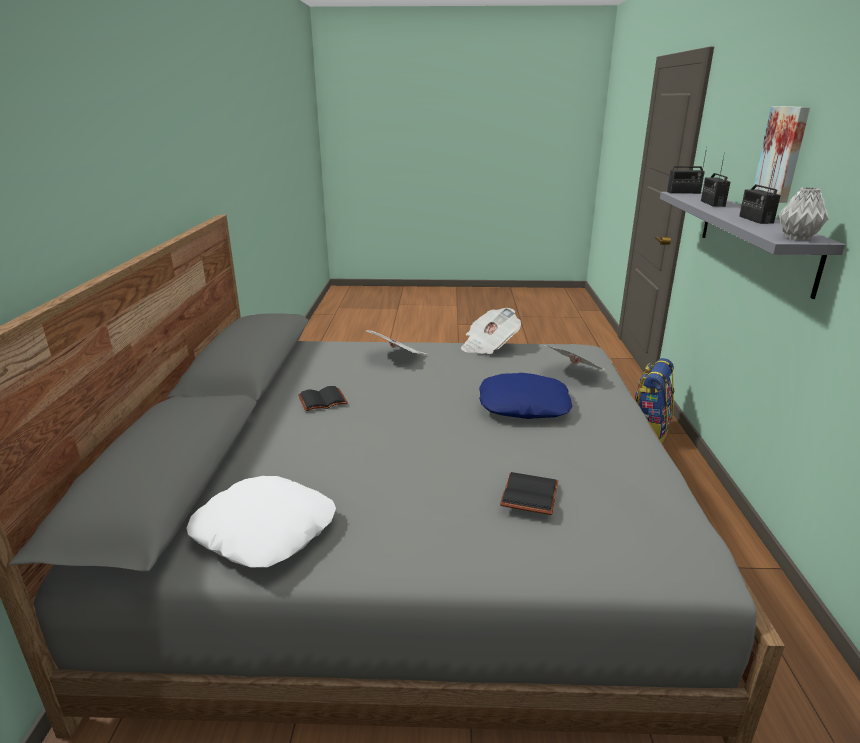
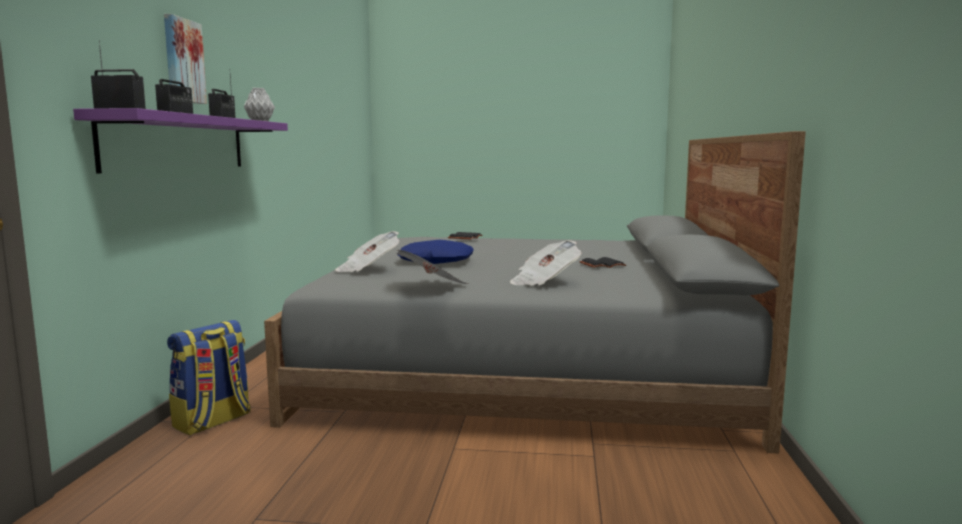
camera: 175 degrees left, 15 degrees down
white pillow [186,476,336,567] -> none
grey shelf [660,192,845,299] -> purple shelf [73,108,288,173]

